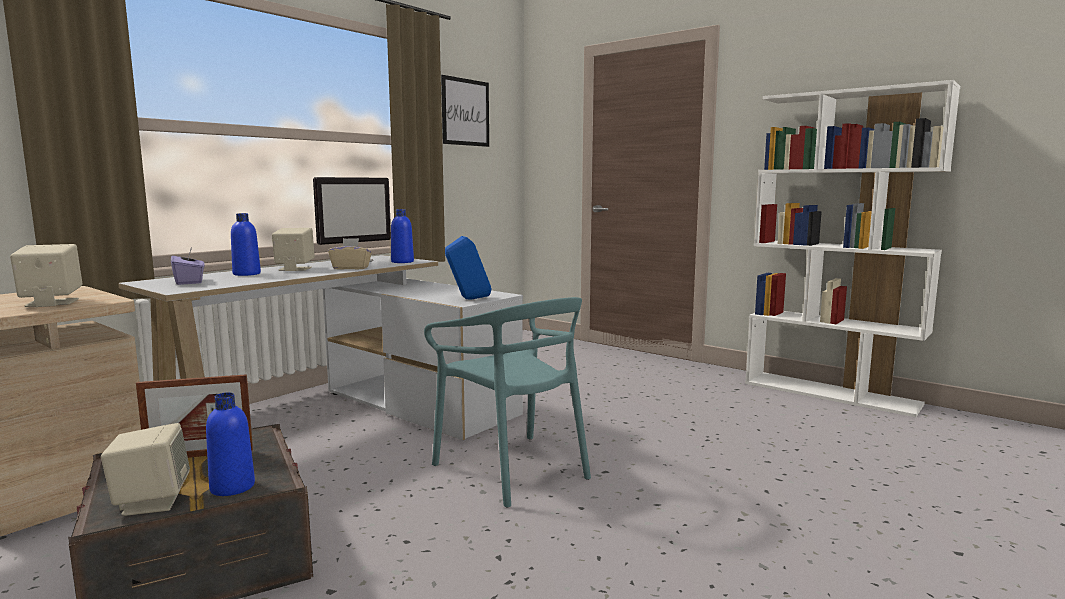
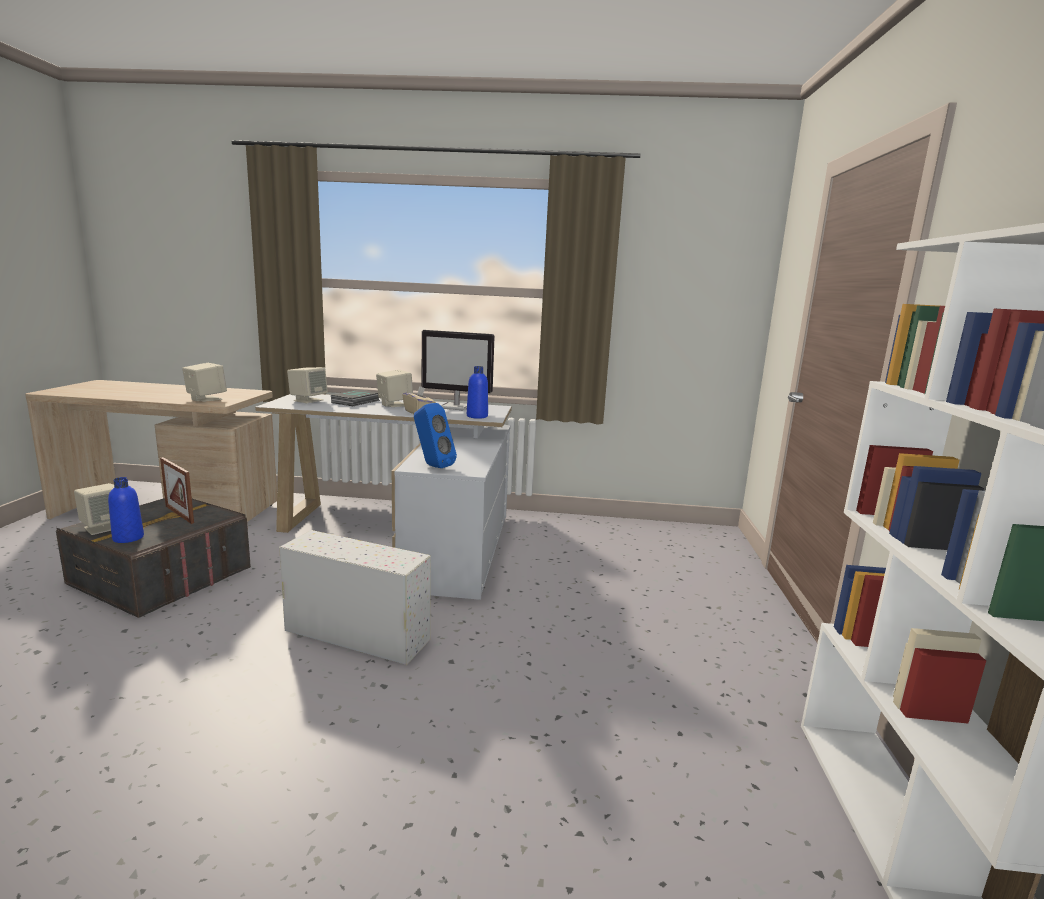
camera: 55 degrees right, 5 degrees up
purple tissue box [171,248,205,285] -> beige speaker [287,367,328,403]
blue bottle [231,213,261,276] -> book [331,390,380,406]
turquoise chair [424,297,591,507] -> white storage box [279,530,431,665]
picture [441,75,489,147] -> none

